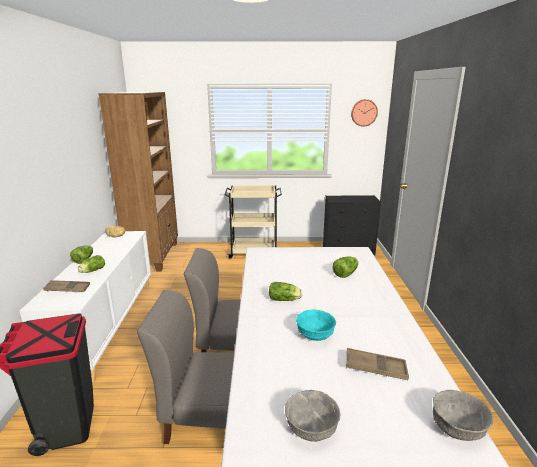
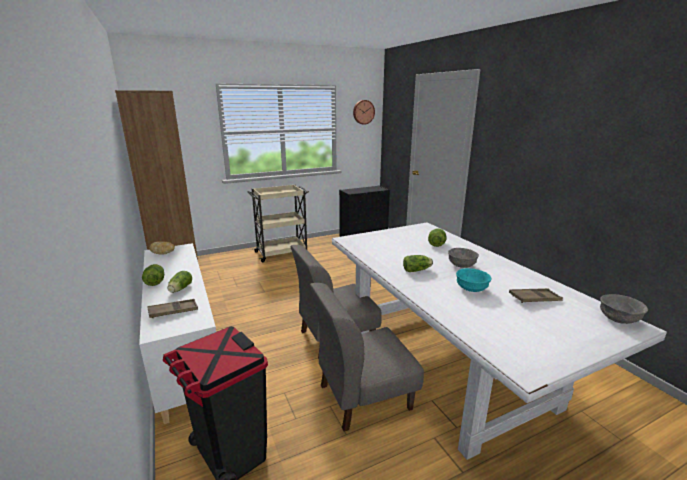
camera: 25 degrees left, 0 degrees up
grey bowl [285,390,340,442] -> grey bowl moved to [448,248,479,268]

